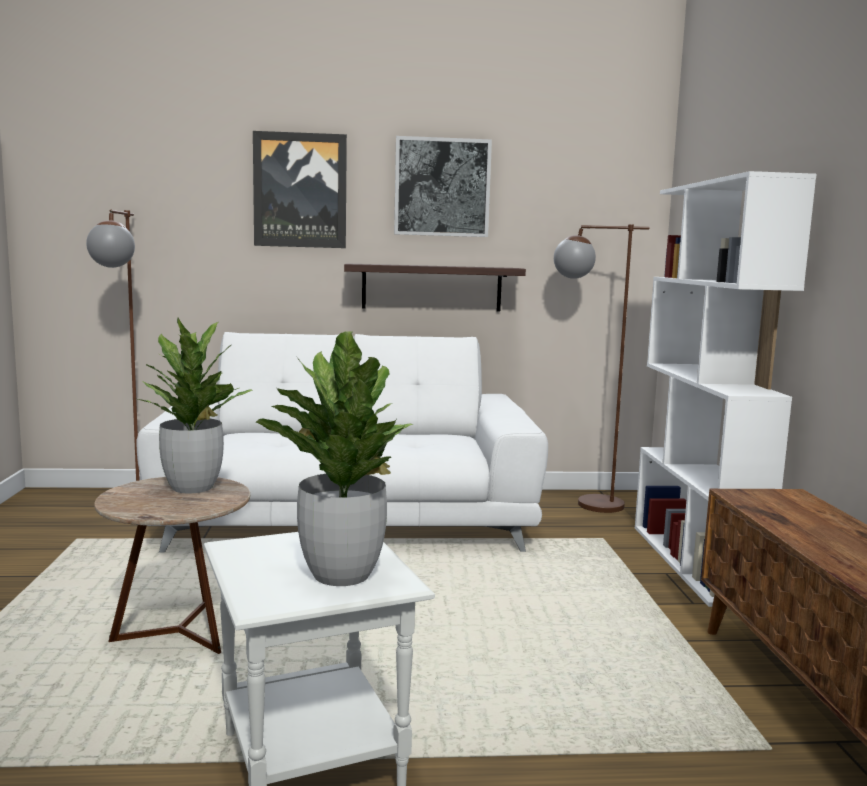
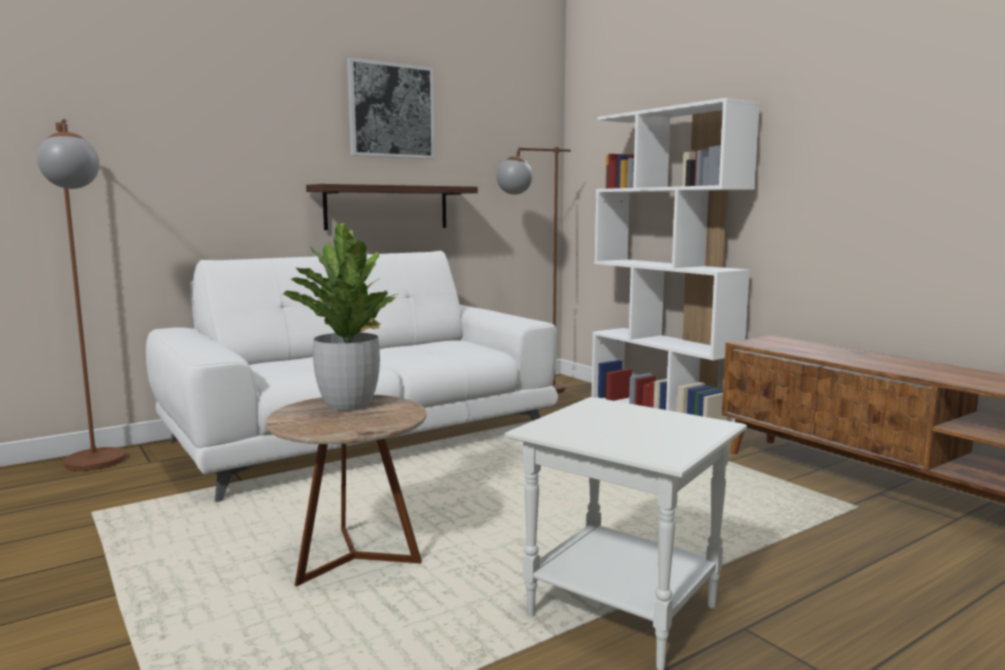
camera: 30 degrees left, 0 degrees up
picture [253,131,347,248] -> none
potted plant [255,331,413,586] -> none

